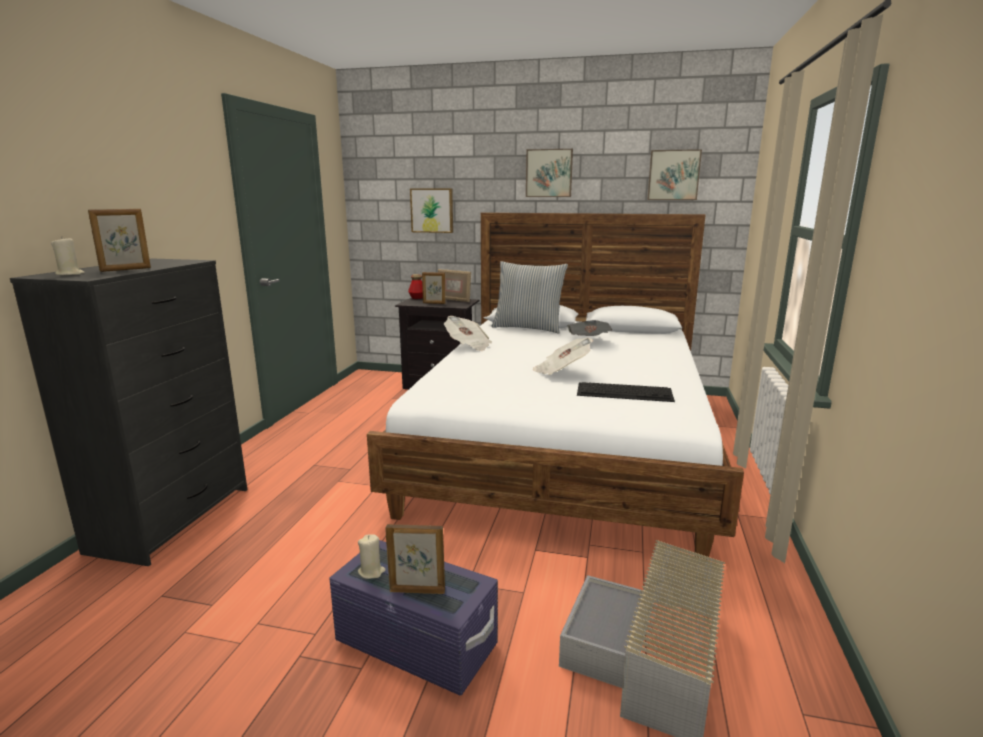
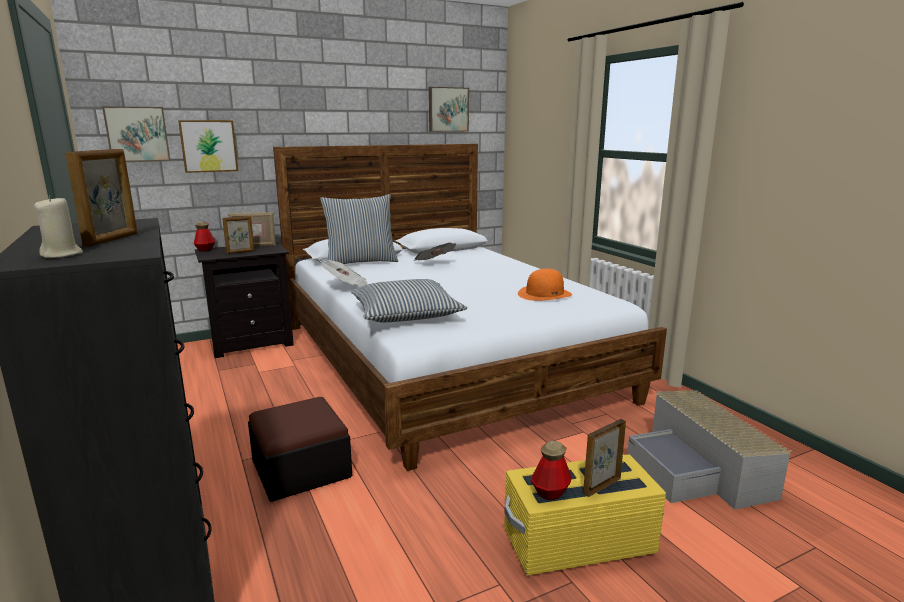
camera: 40 degrees left, 0 degrees up
purple storage box [329,540,498,696] -> yellow storage box [504,454,666,575]
beige candle [358,534,386,579] -> bottle [531,441,572,500]
picture [526,149,573,197] -> picture moved to [102,106,170,162]
newspaper [533,338,593,375] -> none
keyboard [577,382,675,402] -> orange hat [518,269,572,301]
none -> ottoman [248,397,352,502]
none -> pillow [351,279,467,322]

